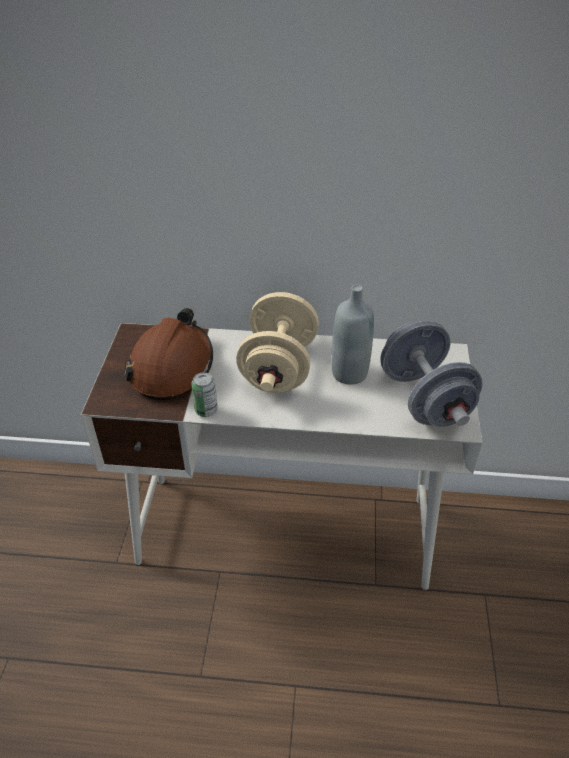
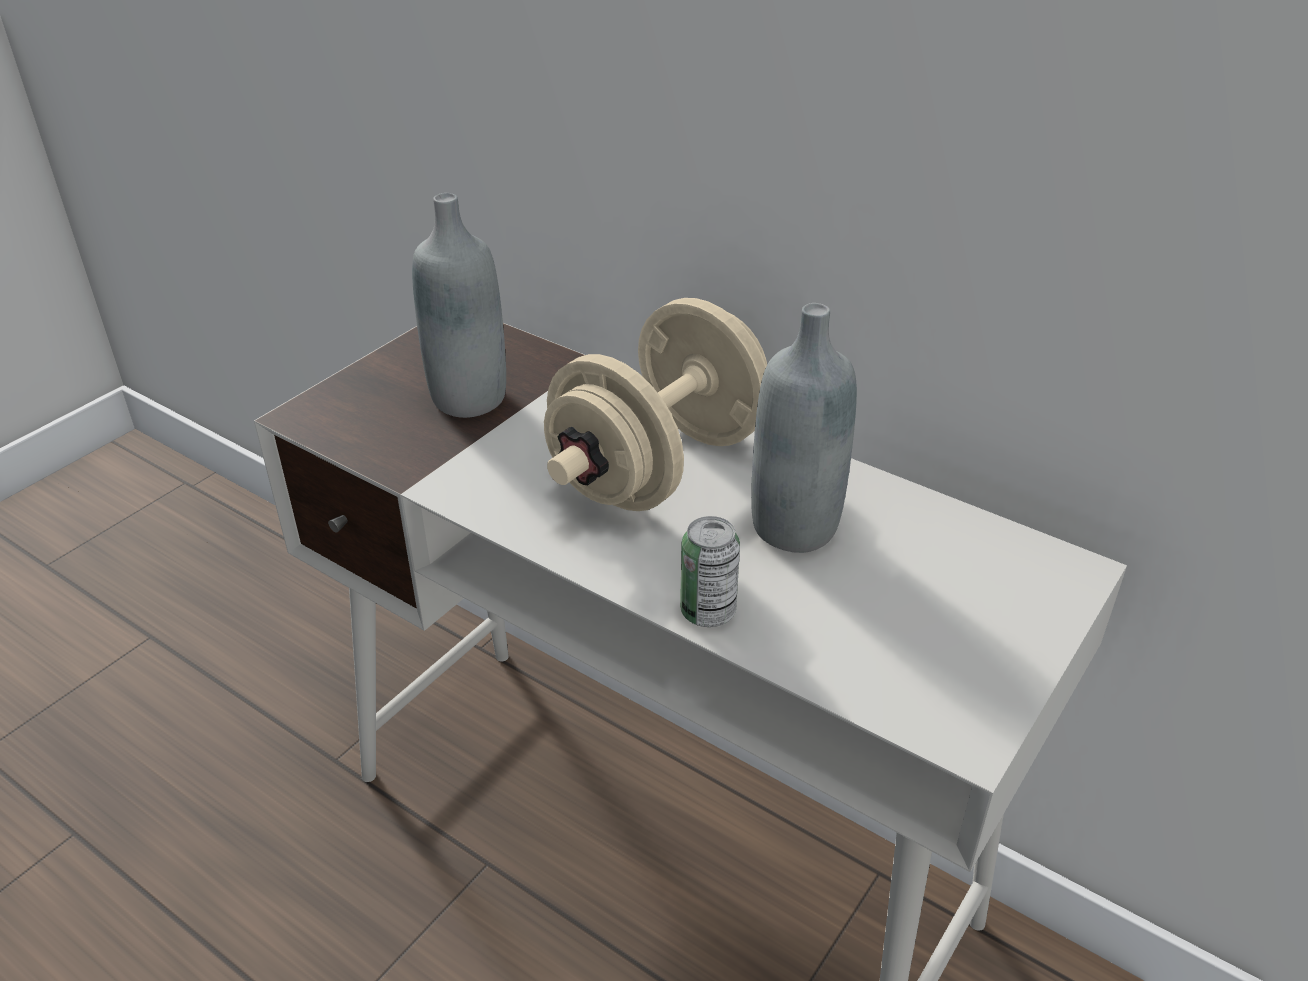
camera: 30 degrees right, 5 degrees down
brown hard hat [124,308,213,400] -> grey bottle [412,193,506,418]
can [191,372,218,417] -> can moved to [680,516,740,627]
grey dumbbell [380,321,483,427] -> none

